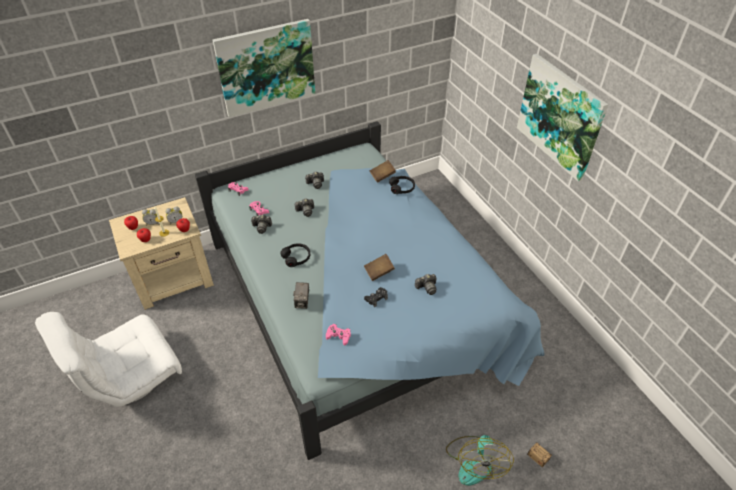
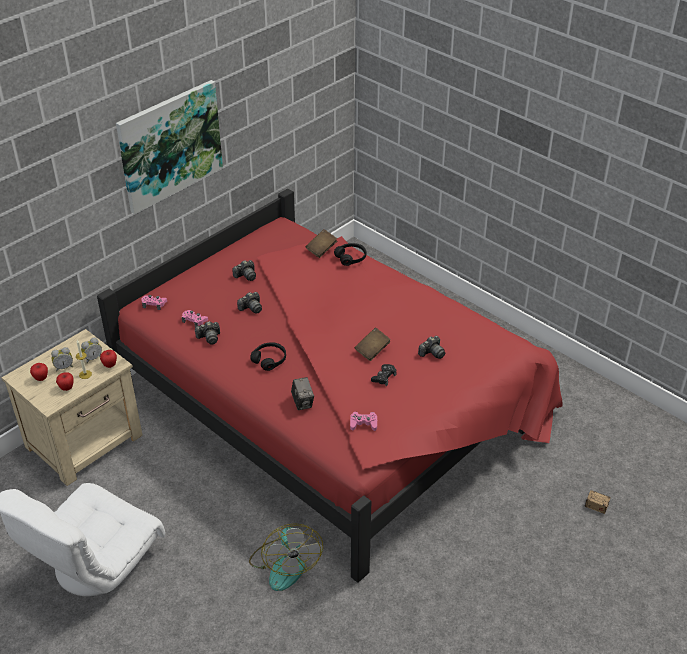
camera: 20 degrees left, 5 degrees down
blue bed [195,121,544,460] -> red bed [97,188,563,583]
fan [446,435,514,486] -> fan moved to [249,523,323,591]
picture [517,54,608,182] -> none

